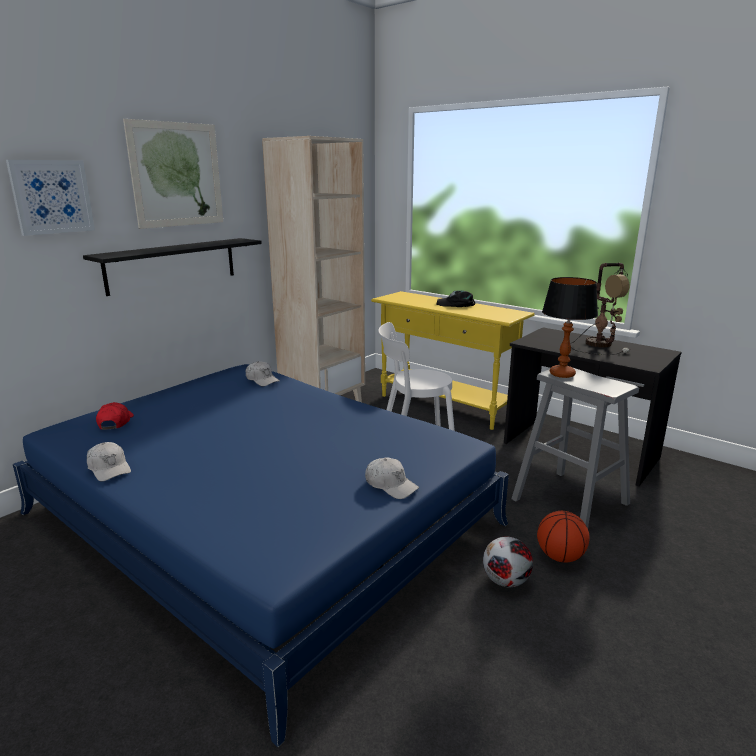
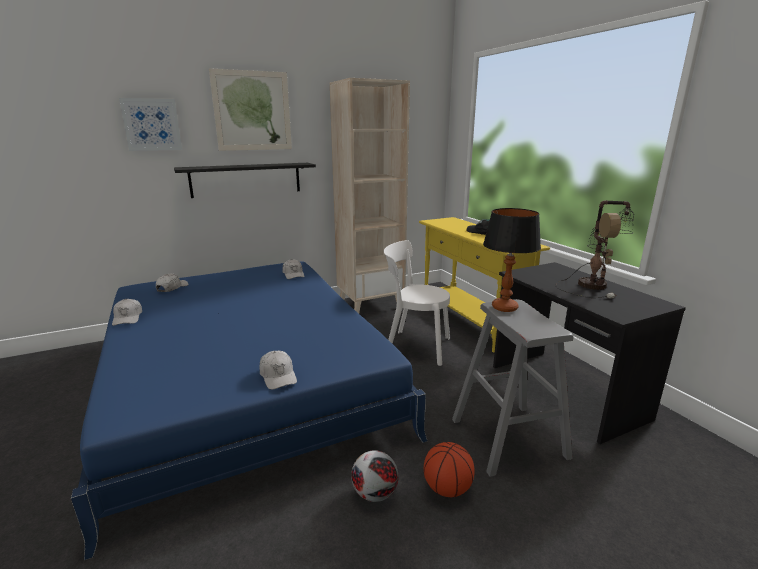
camera: 25 degrees right, 0 degrees up
red cap [96,402,134,430] -> white cap [156,274,188,292]

